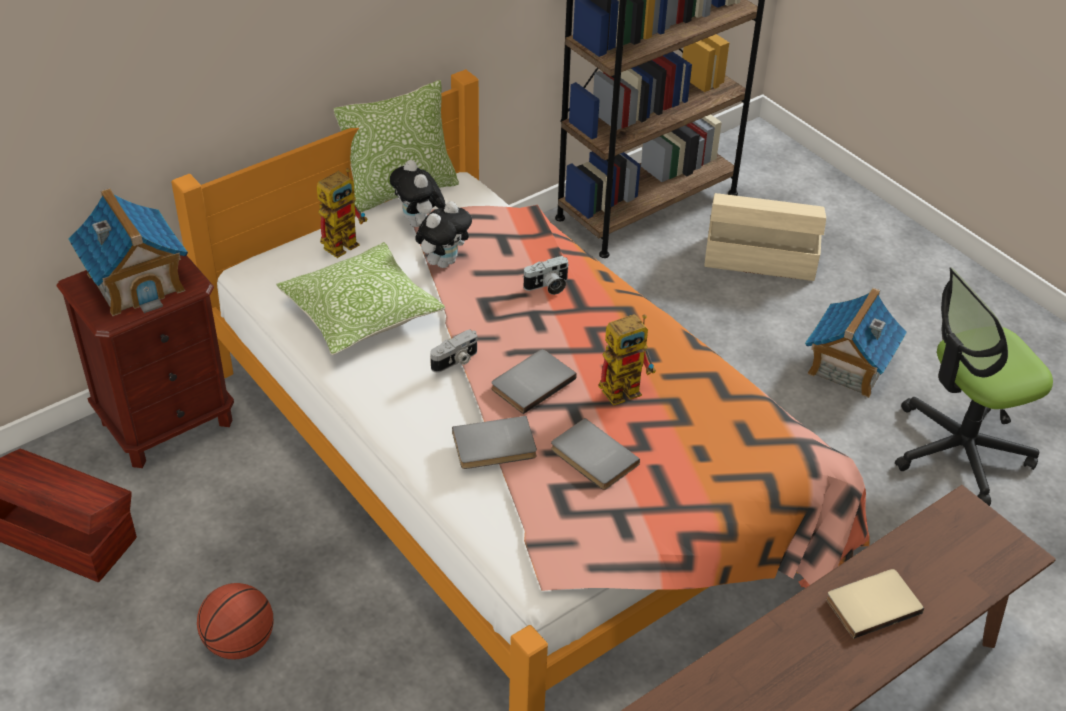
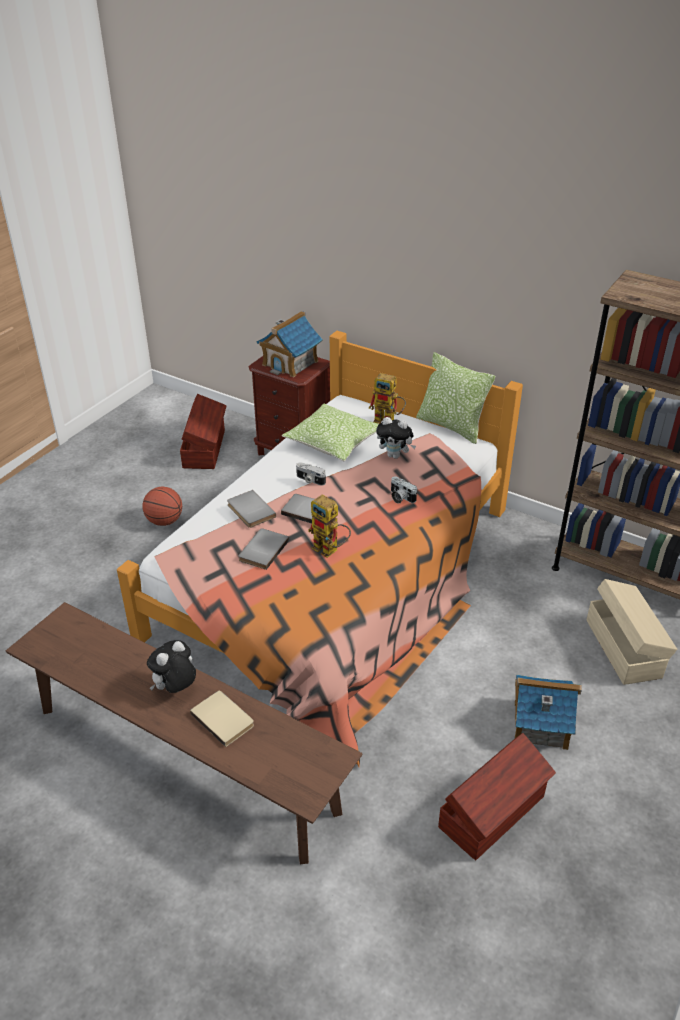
camera: 70 degrees right, 5 degrees down
plush toy [390,160,446,227] -> plush toy moved to [147,640,196,693]
office chair [895,267,1053,506] -> brown storage box [438,733,556,860]

